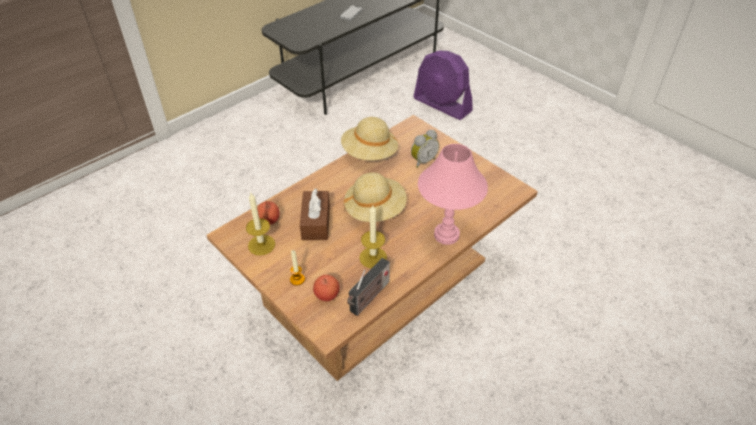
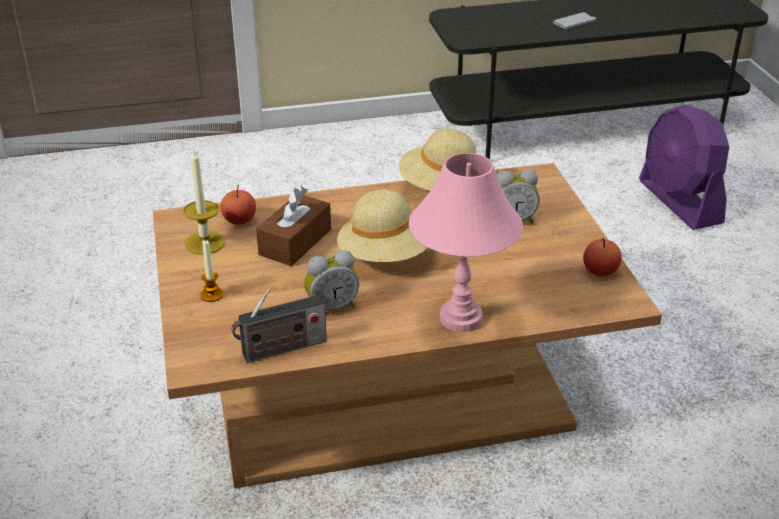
camera: 30 degrees right, 10 degrees down
apple [313,275,340,301] -> apple moved to [583,238,622,277]
candle [359,205,387,268] -> alarm clock [304,250,359,310]

